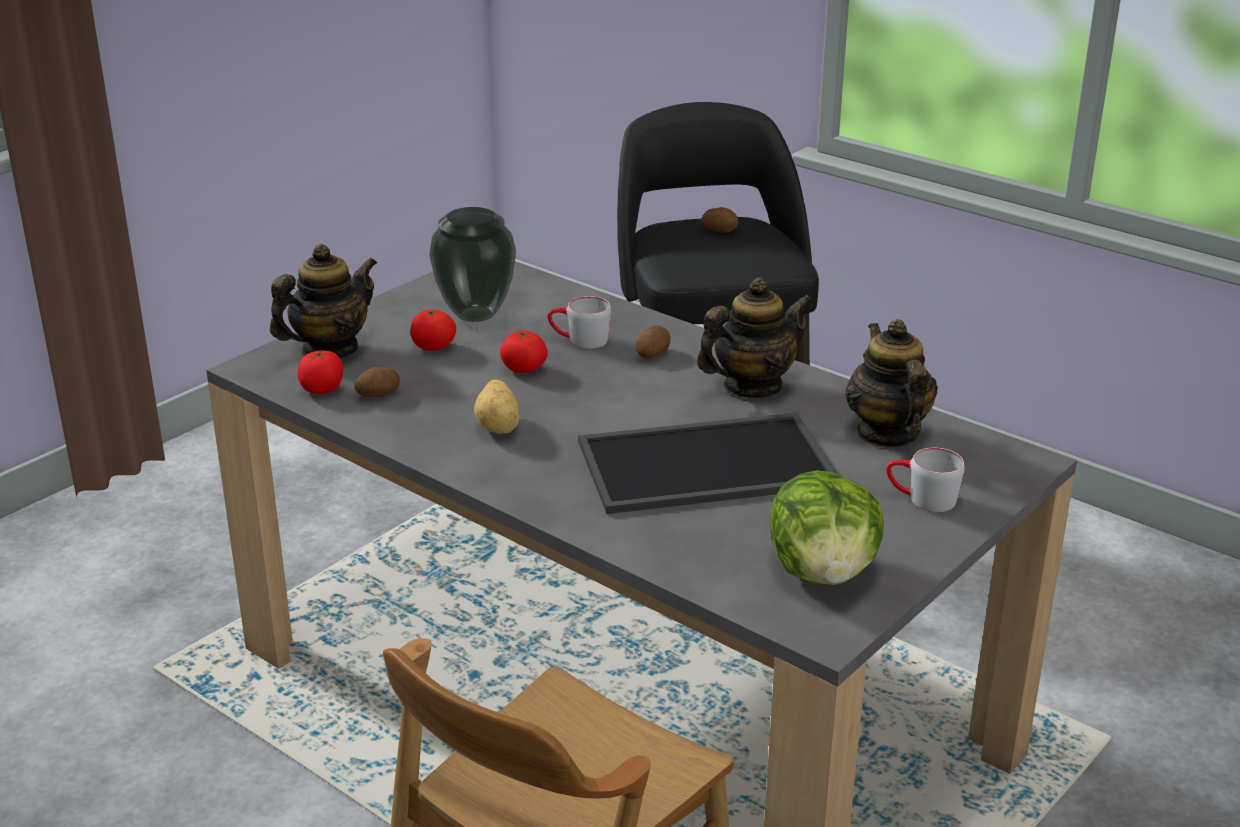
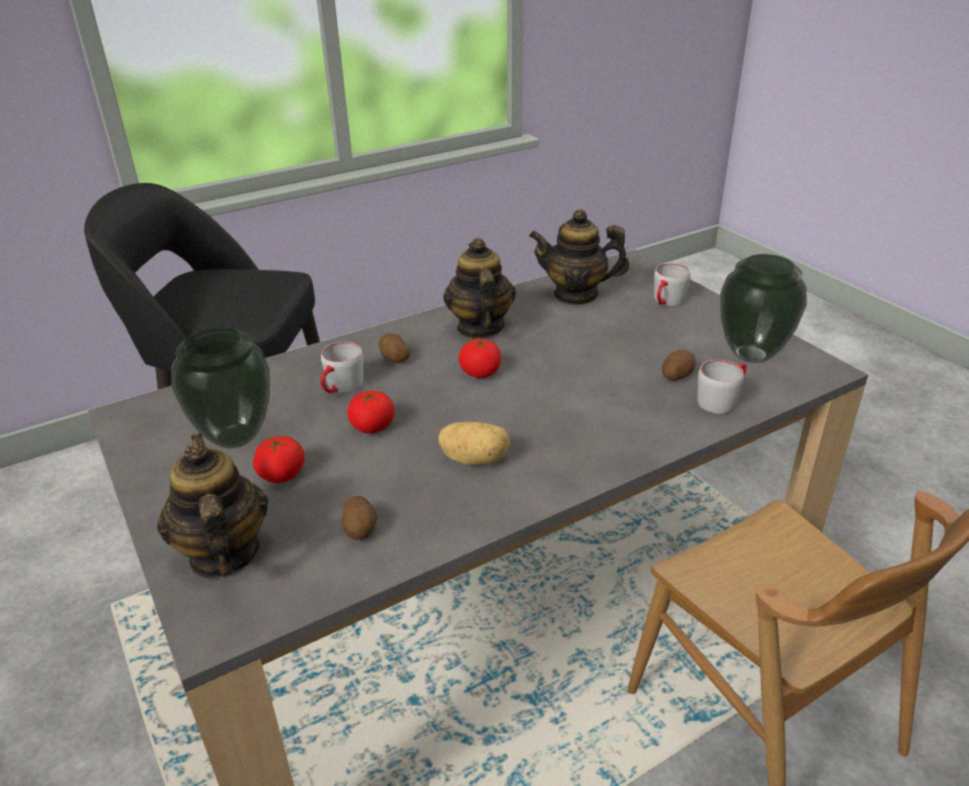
camera: 70 degrees left, 5 degrees up
tomato [297,350,343,394] -> tomato moved to [458,339,501,378]
tray [578,412,837,514] -> none
potato [702,207,739,233] -> potato moved to [662,350,696,380]
lettuce [770,470,884,585] -> vase [720,254,807,363]
none -> grey mug [697,360,746,414]

